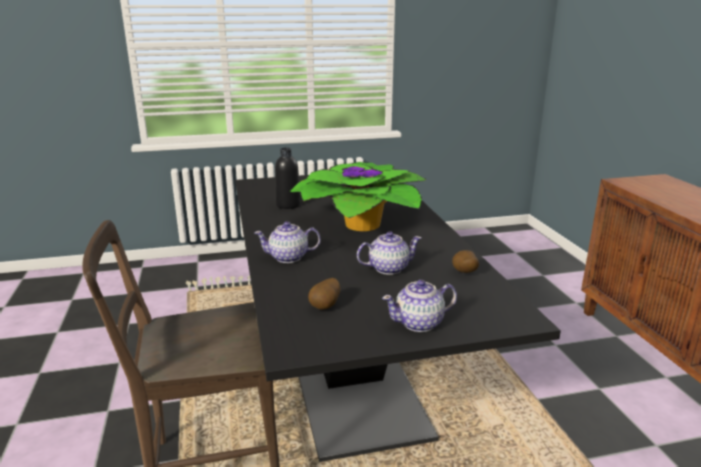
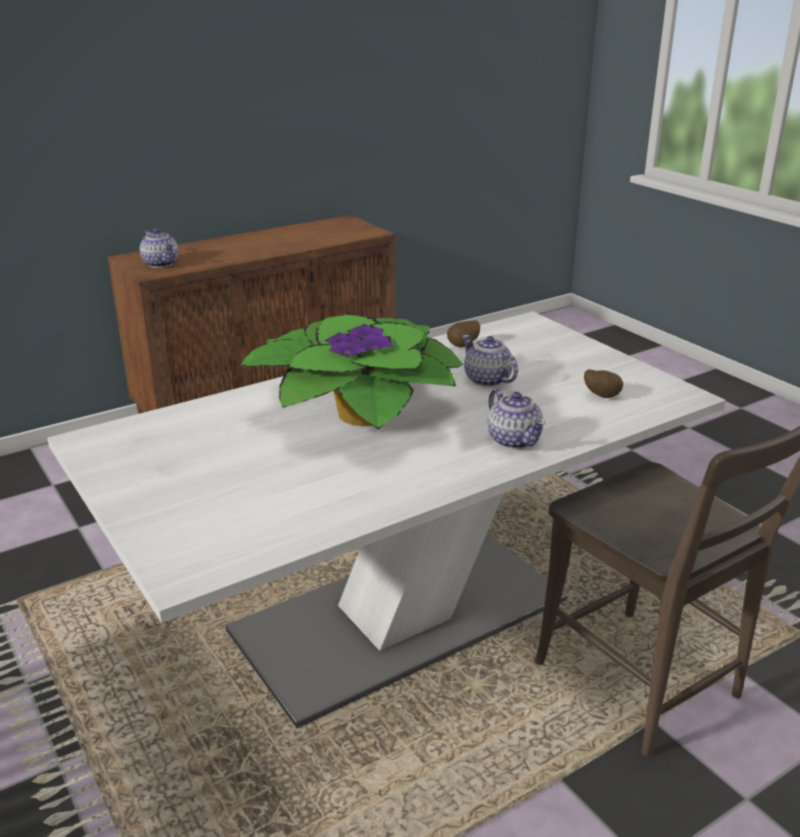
camera: 110 degrees left, 5 degrees up
black dining table [235,175,561,462] -> white dining table [47,311,726,728]
black bottle [275,148,301,209] -> none
teapot [382,280,457,332] -> teapot moved to [140,228,178,268]

